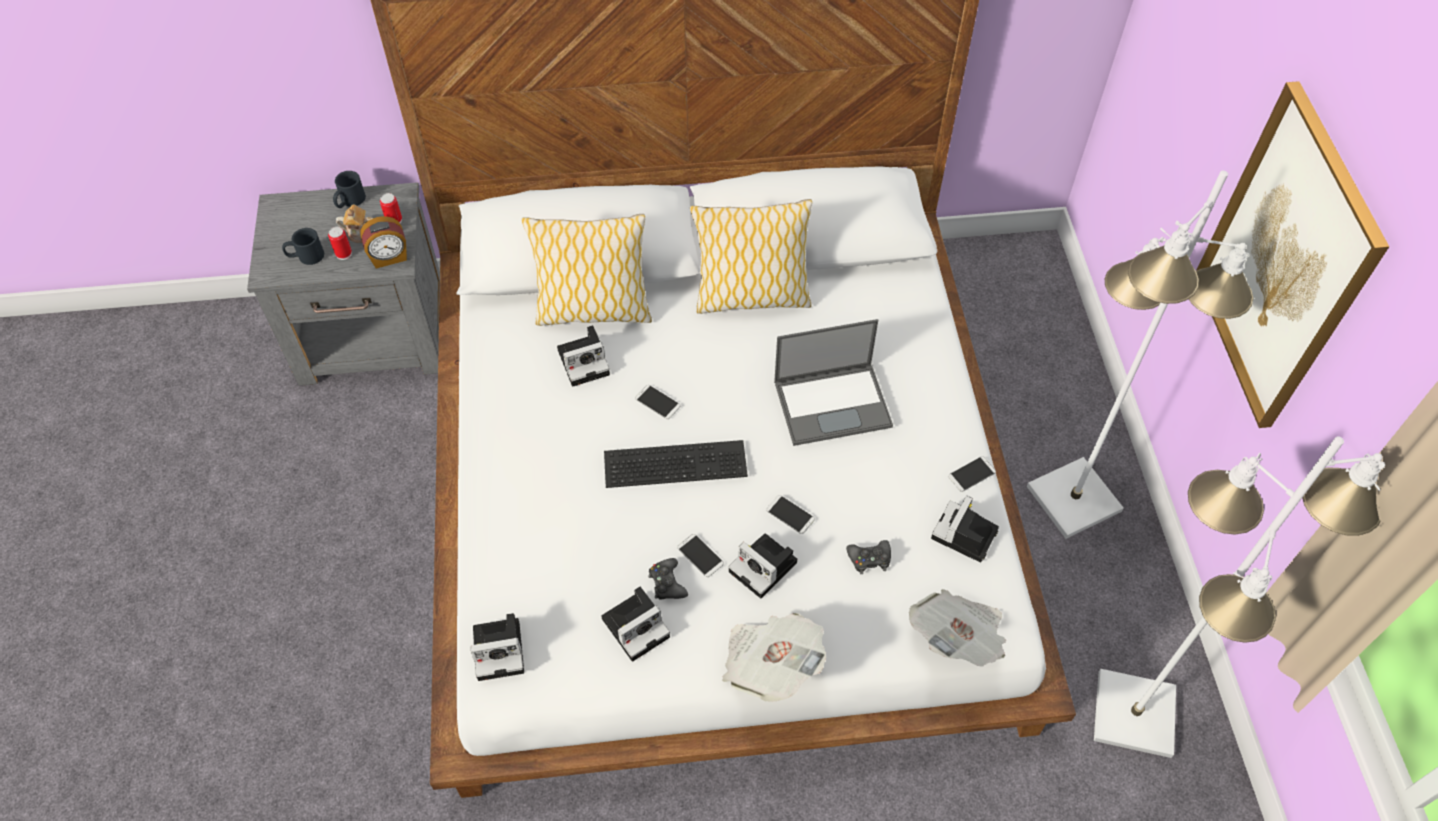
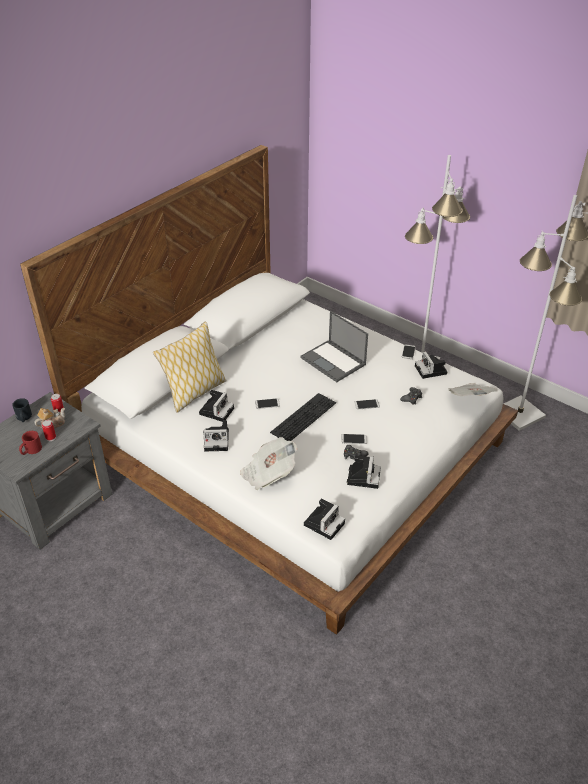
camera: 45 degrees left, 15 degrees down
black mug [282,228,324,265] -> red mug [19,431,42,455]
alarm clock [360,216,407,269] -> none
pillow [690,199,812,314] -> none
newspaper [722,613,826,702] -> newspaper moved to [240,437,298,490]
camera [729,534,797,598] -> camera moved to [203,420,229,451]
laptop [774,319,893,446] -> laptop turned 105 degrees clockwise [300,311,368,382]
picture [1196,81,1389,428] -> none

